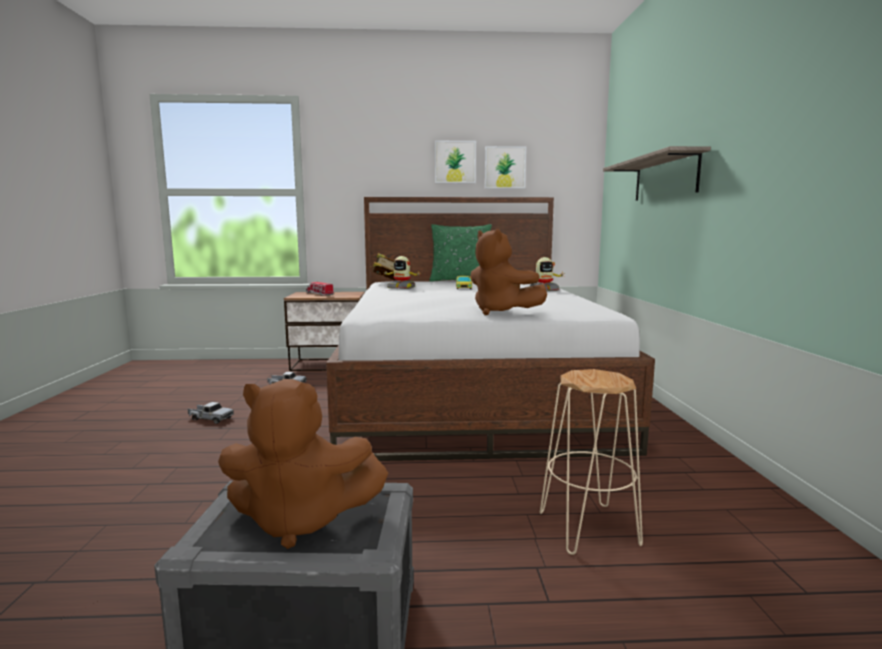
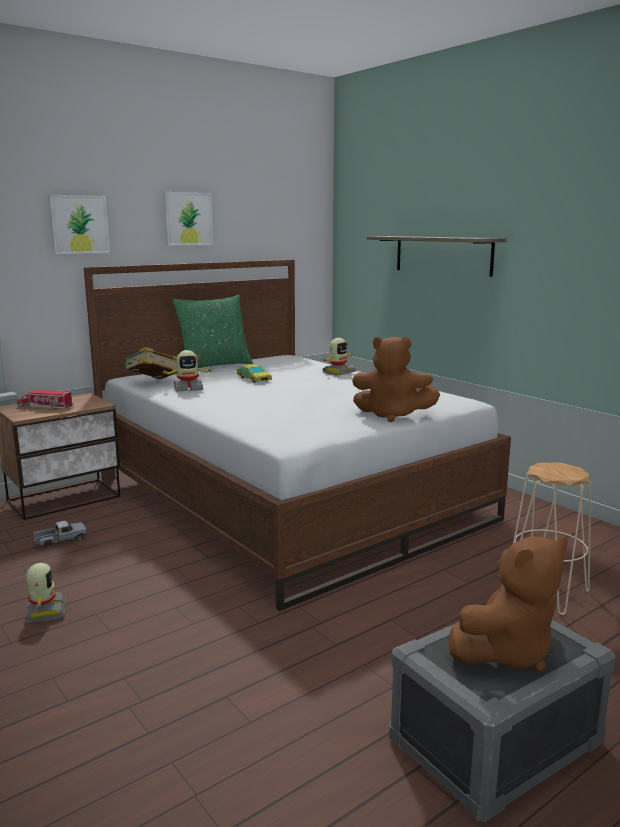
camera: 35 degrees left, 5 degrees up
toy truck [188,402,234,424] -> toy robot [25,563,67,623]
picture [485,146,526,189] -> picture moved to [48,195,110,254]

